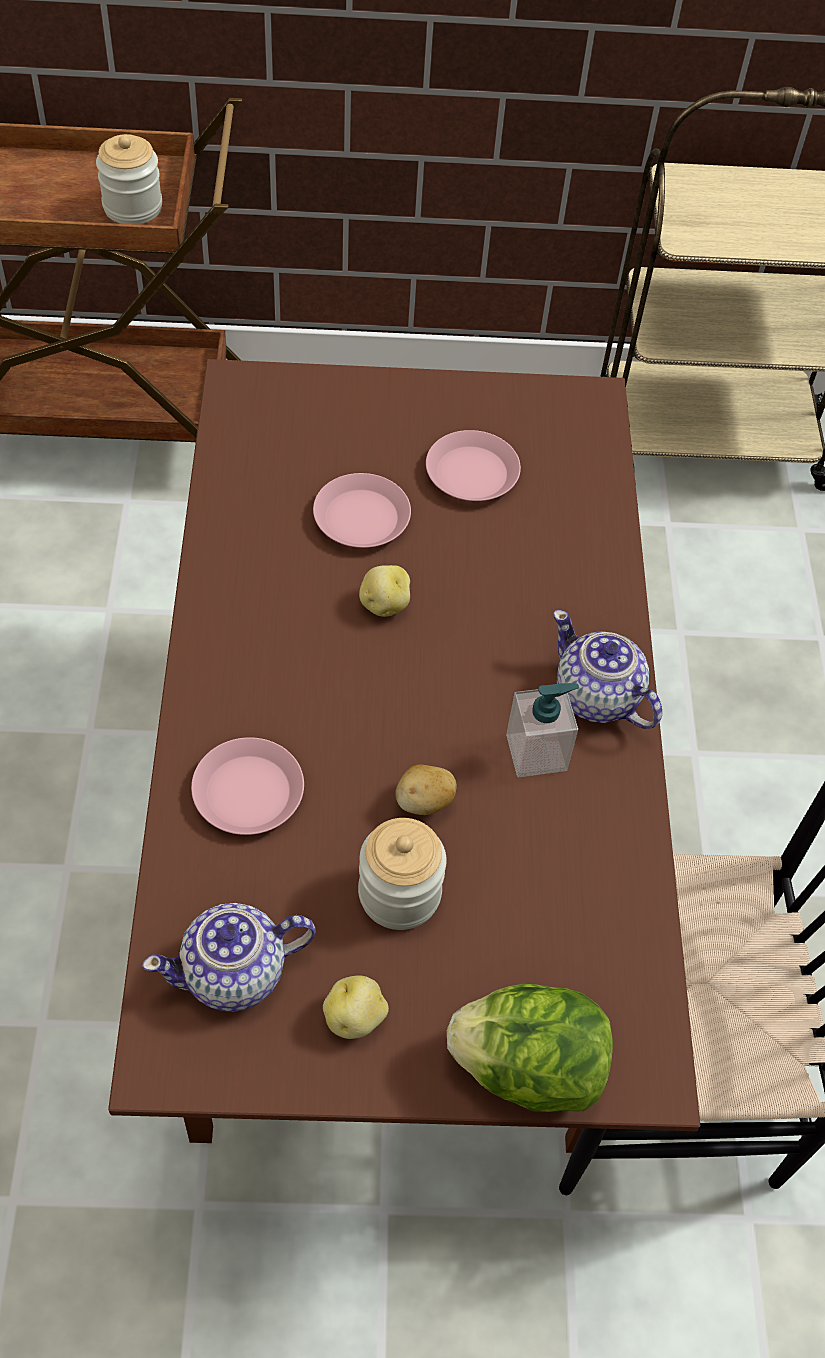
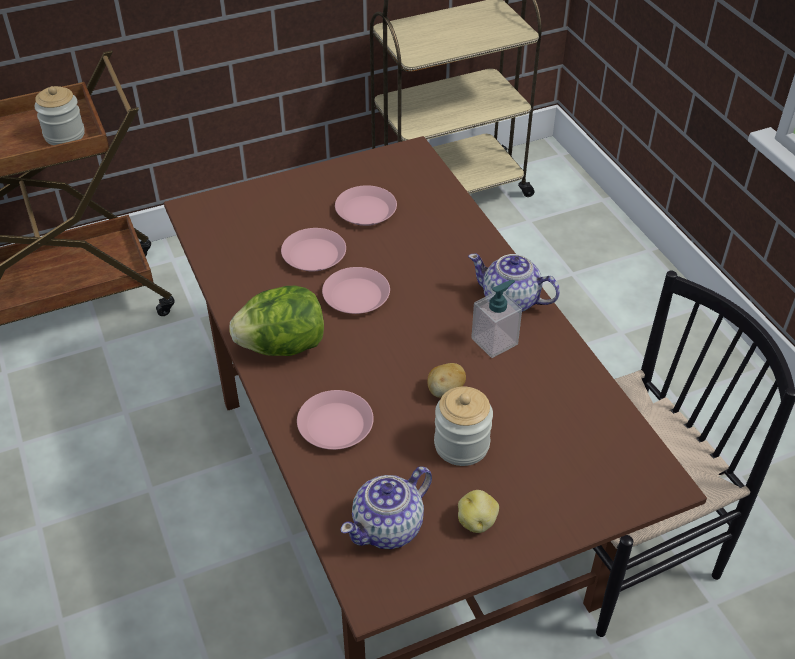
camera: 20 degrees left, 10 degrees down
potato [359,565,410,617] -> pink plate [322,267,390,314]
lettuce [447,984,613,1112] -> lettuce moved to [229,286,324,356]

